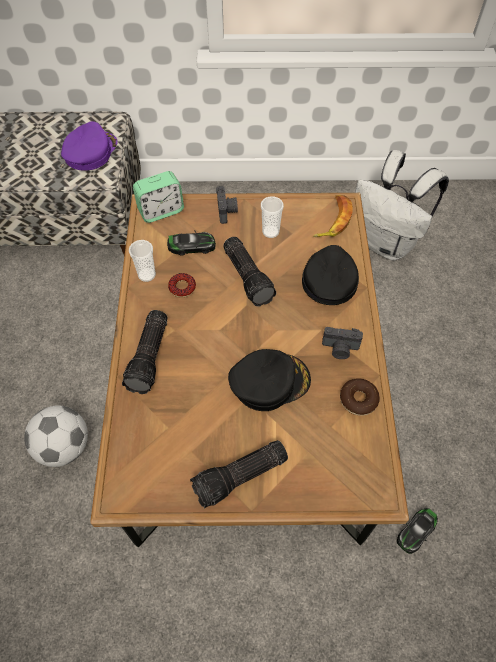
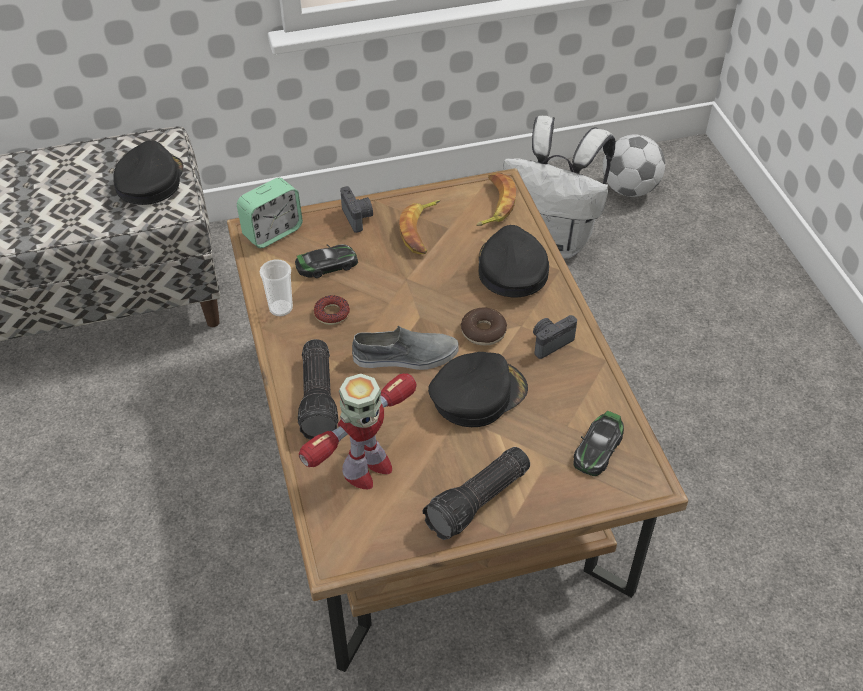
camera: 15 degrees left, 10 degrees down
football [24,406,88,467] -> football moved to [603,134,665,197]
purple cap [61,121,118,171] -> black cap [113,140,184,205]
flashlight [223,237,276,307] -> none
cup [261,196,284,238] -> banana [399,200,441,254]
camera [322,327,363,359] -> camera turned 150 degrees clockwise [533,315,577,359]
donut [340,379,380,416] -> donut moved to [461,307,507,346]
toy car [397,508,438,554] -> toy car moved to [573,411,624,476]
none -> toy robot [299,373,417,489]
none -> grey shoe [352,326,459,370]

